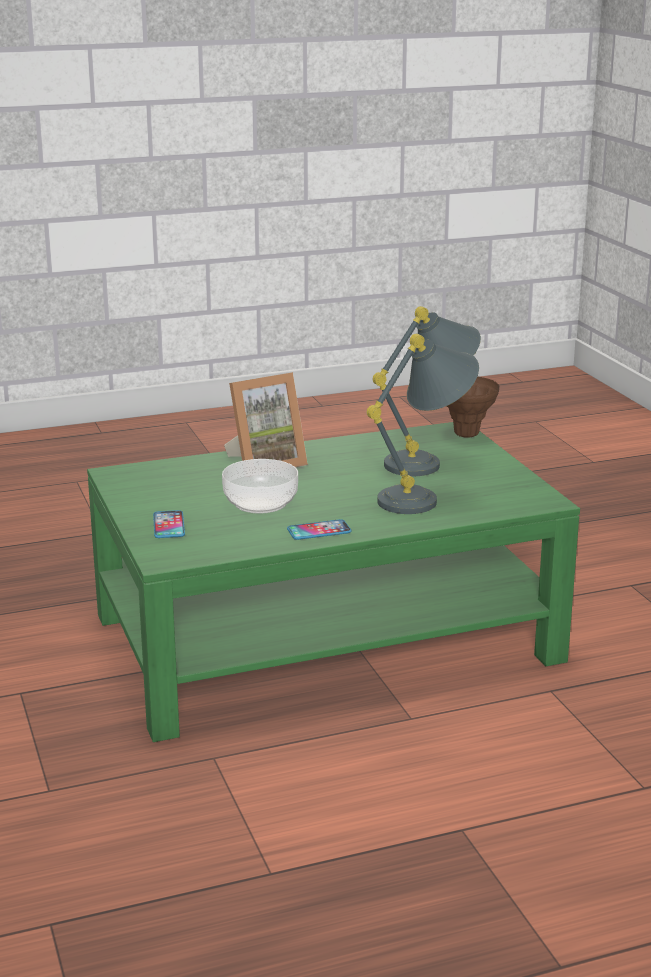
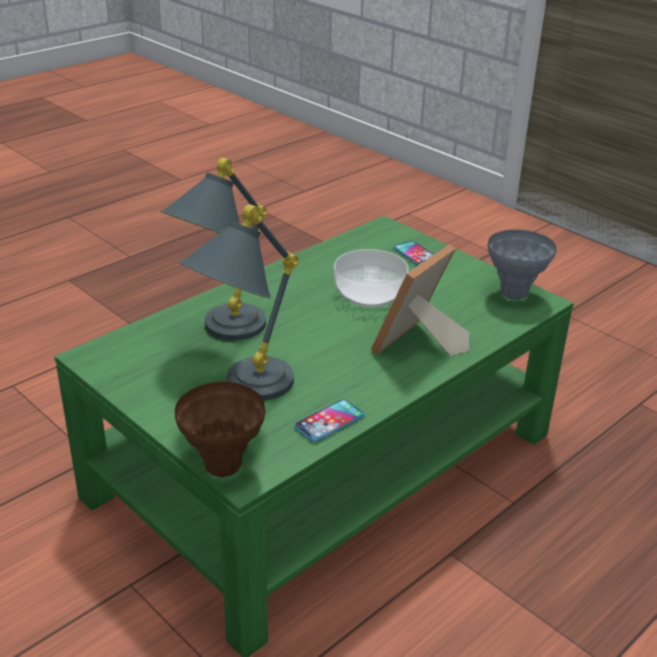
camera: 155 degrees right, 10 degrees up
phone [287,519,352,540] -> phone moved to [294,399,364,442]
none -> grey vase [488,229,557,300]

